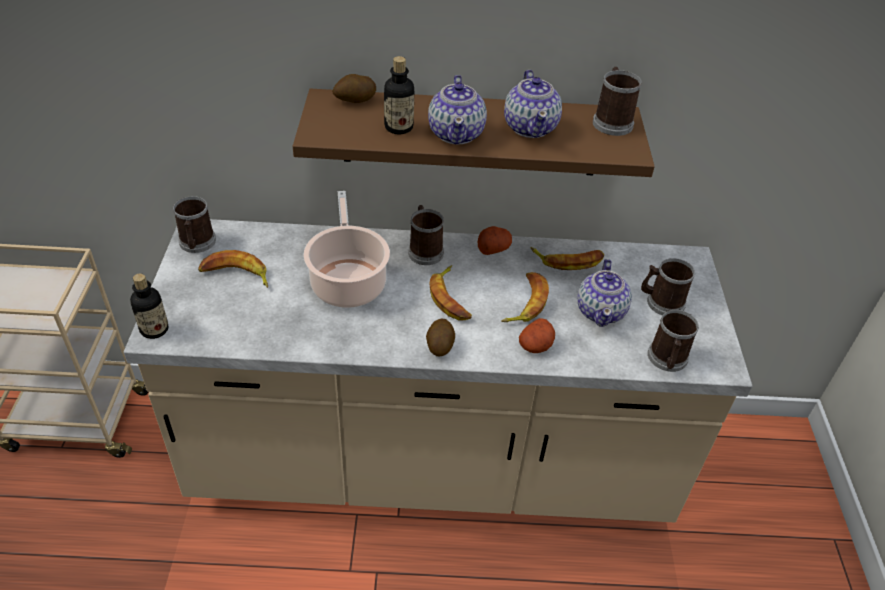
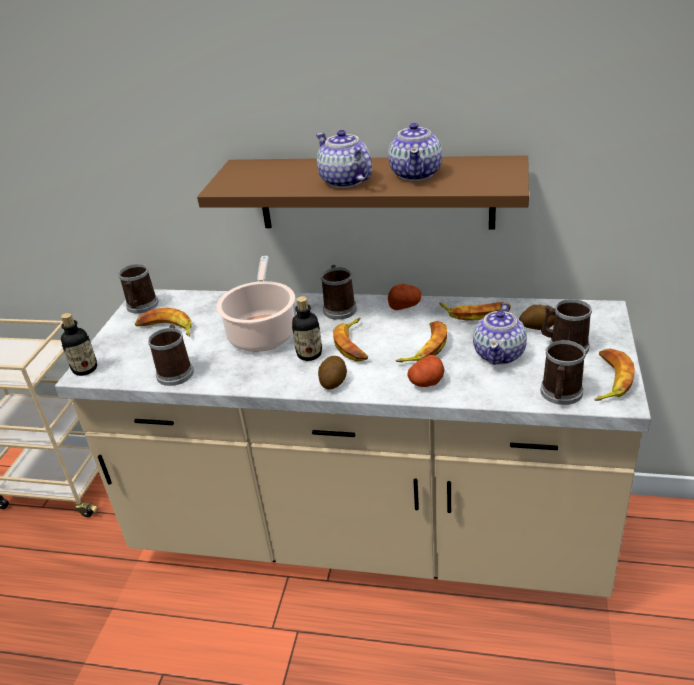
camera: 15 degrees right, 10 degrees down
potato [332,74,376,103] -> potato moved to [519,305,555,330]
bottle [384,56,414,134] -> bottle moved to [292,296,322,361]
teapot [428,75,487,144] -> teapot turned 135 degrees clockwise [316,130,372,188]
mug [593,67,642,136] -> mug moved to [148,324,194,386]
none -> banana [594,349,635,401]

